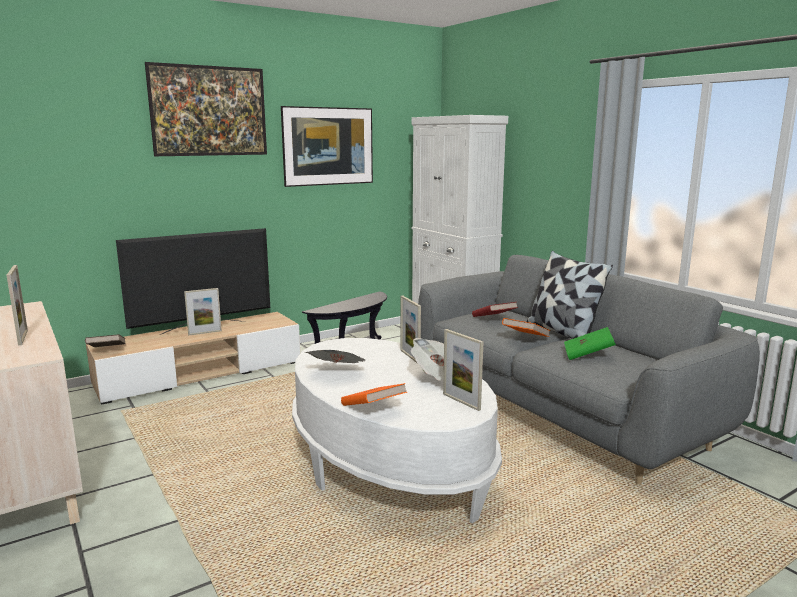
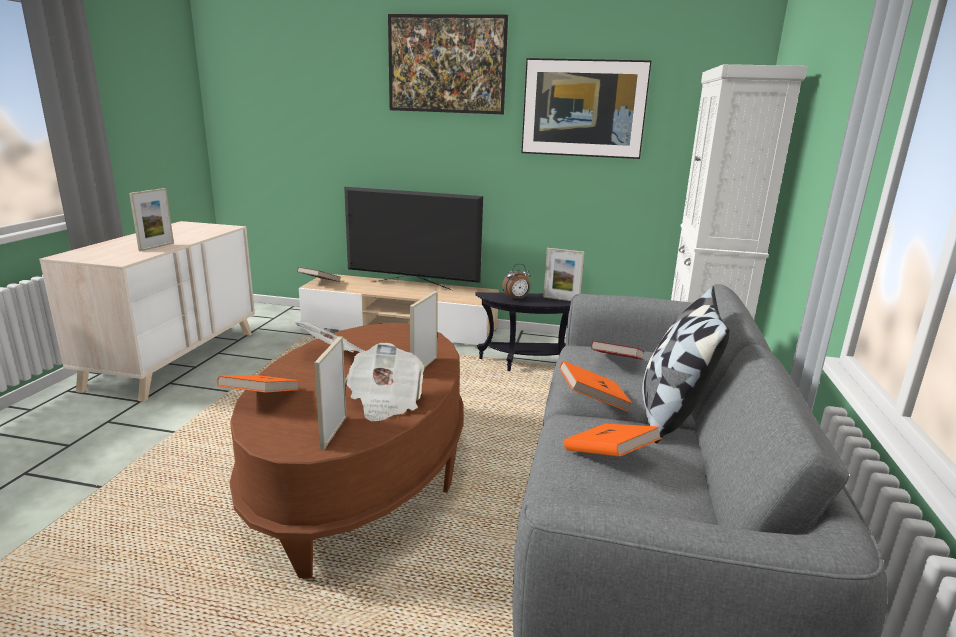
camera: 45 degrees right, 5 degrees up
picture frame [184,288,222,336] -> picture frame moved to [543,248,584,301]
white coffee table [292,338,502,524] -> brown coffee table [229,323,464,579]
green book [564,327,616,360] -> orange book [564,424,662,457]
none -> alarm clock [502,264,531,300]

